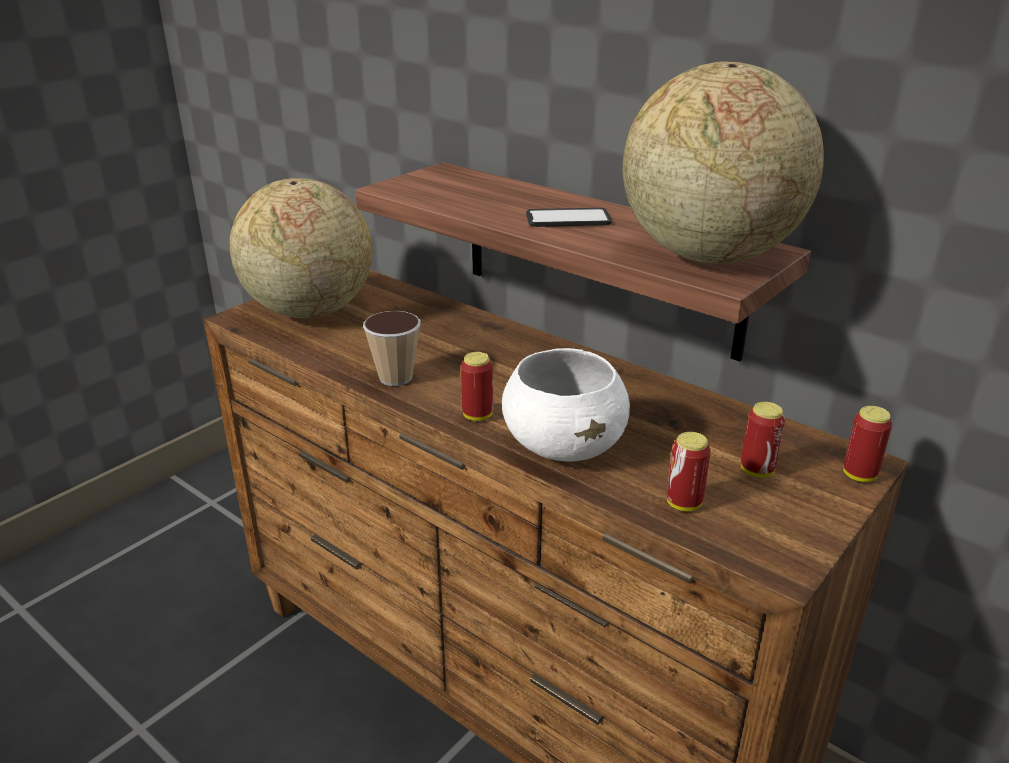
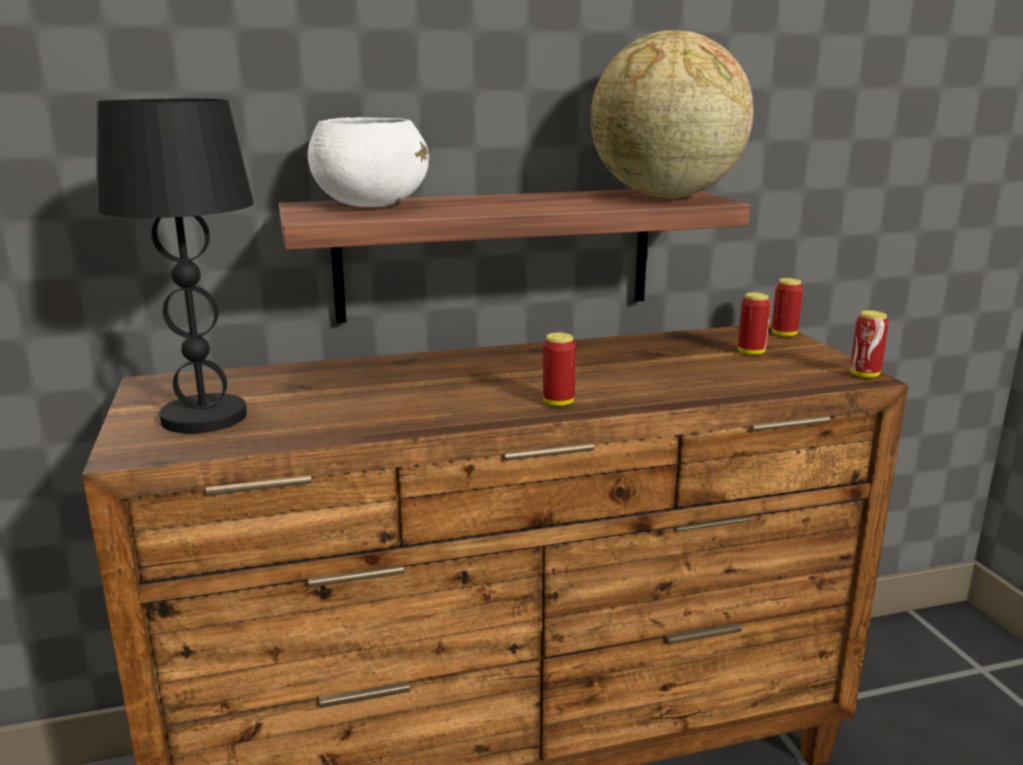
camera: 55 degrees left, 10 degrees down
globe [230,178,373,318] -> black table lamp [96,99,254,434]
cup [363,311,421,386] -> none
white bowl [502,348,630,462] -> white bowl moved to [308,117,429,207]
phone [526,208,612,227] -> none
can [667,432,711,511] -> can moved to [850,310,889,378]

